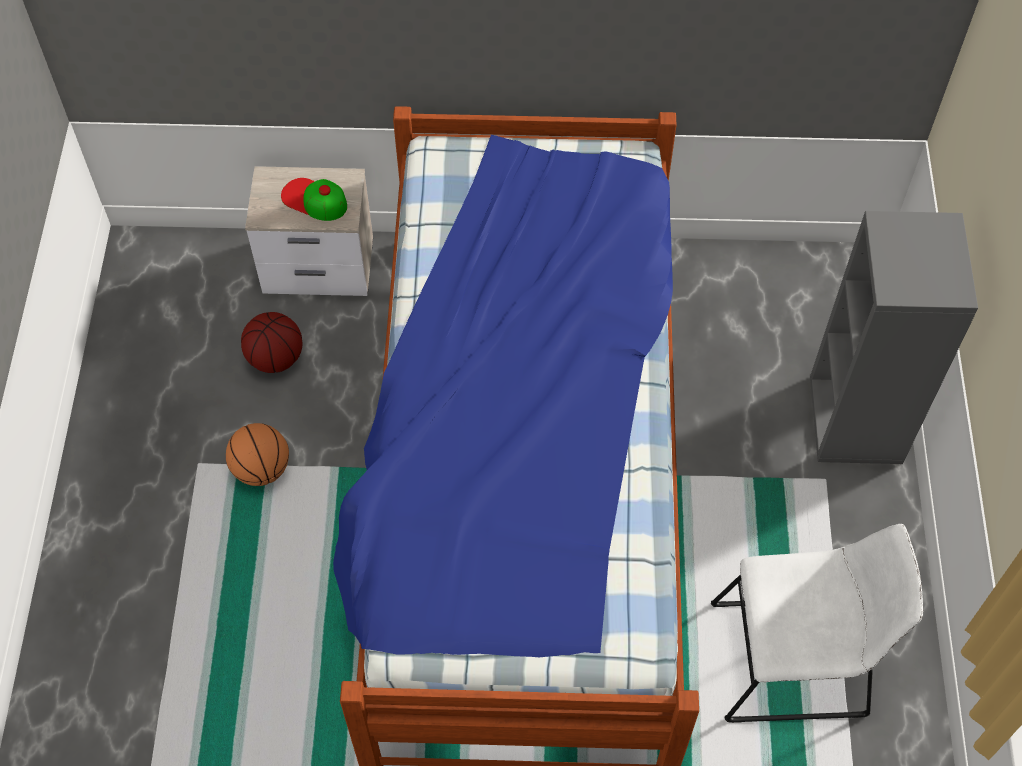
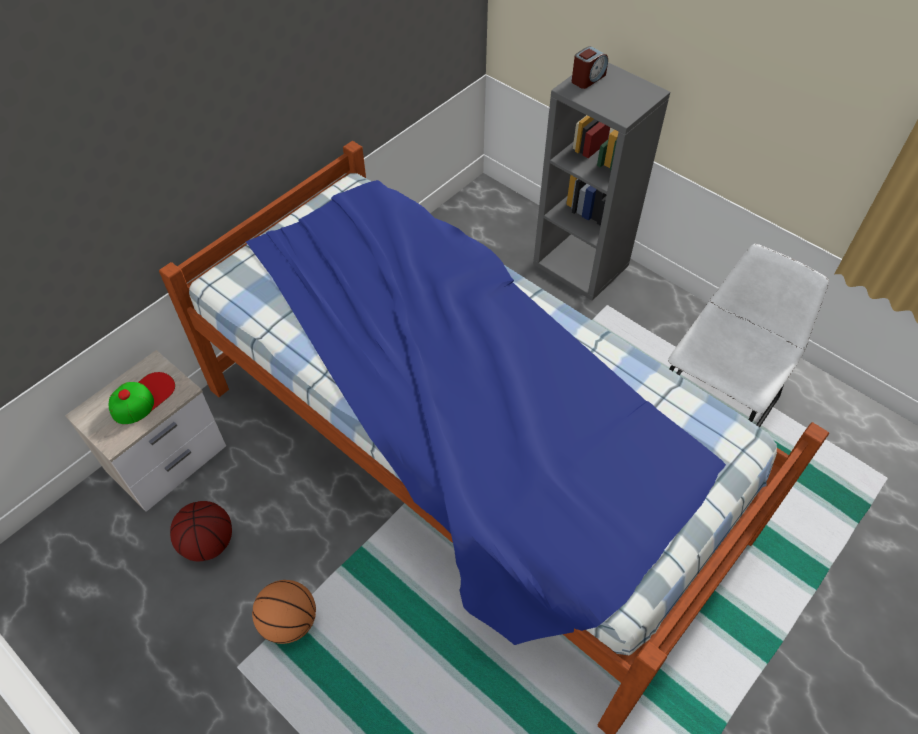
camera: 50 degrees left, 5 degrees down
cap [281,178,347,221] -> cap turned 150 degrees clockwise [109,372,175,424]
none -> alarm clock [572,46,608,89]

